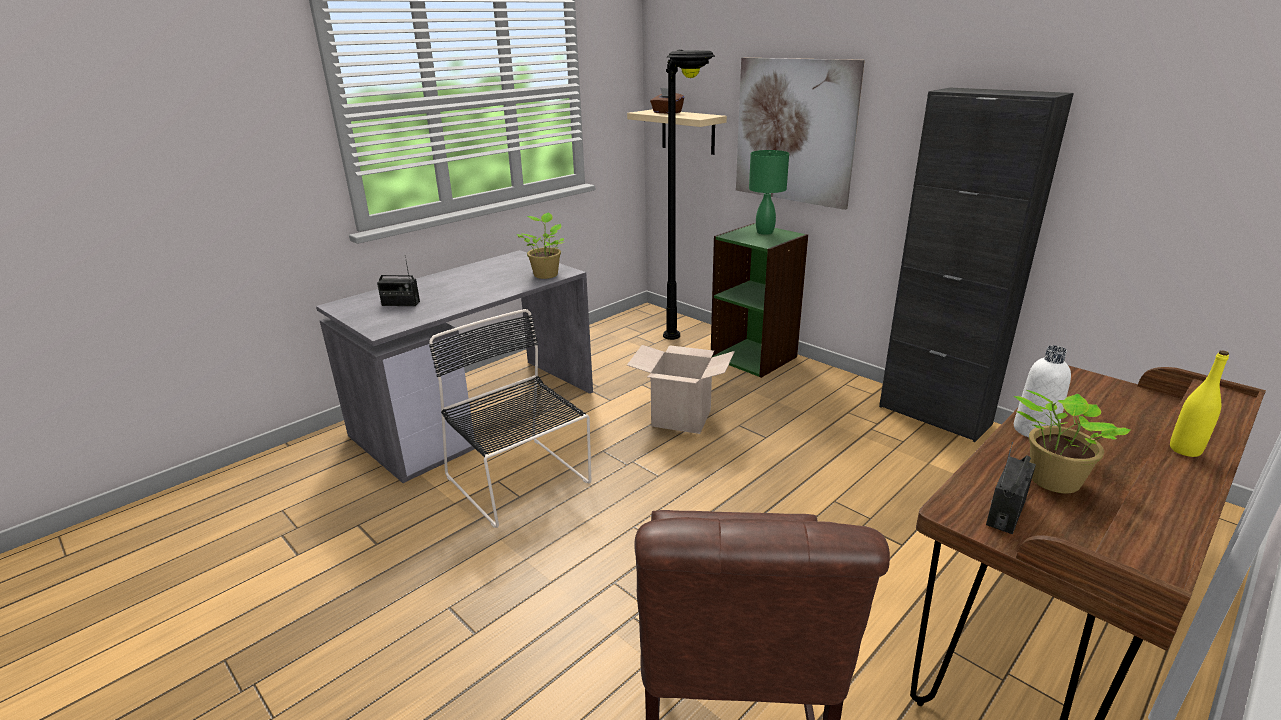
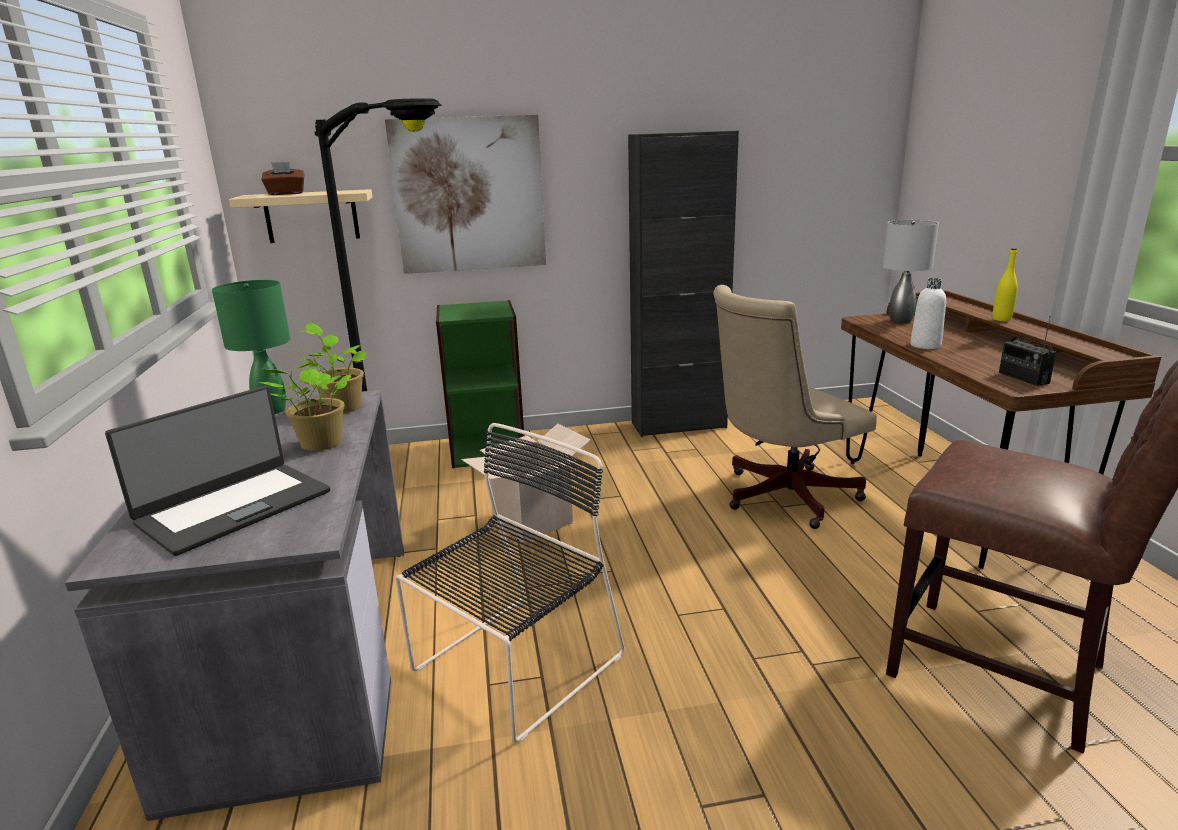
camera: 55 degrees left, 5 degrees down
radio [377,257,420,306] -> laptop [105,386,330,556]
black chair [429,309,591,528] -> black chair turned 135 degrees clockwise [395,423,624,742]
green table lamp [749,150,789,235] -> green table lamp moved to [212,280,290,414]
potted plant [1014,390,1130,493] -> potted plant moved to [258,363,351,451]
none -> beige office chair [713,285,877,529]
none -> grey table lamp [883,220,939,323]

